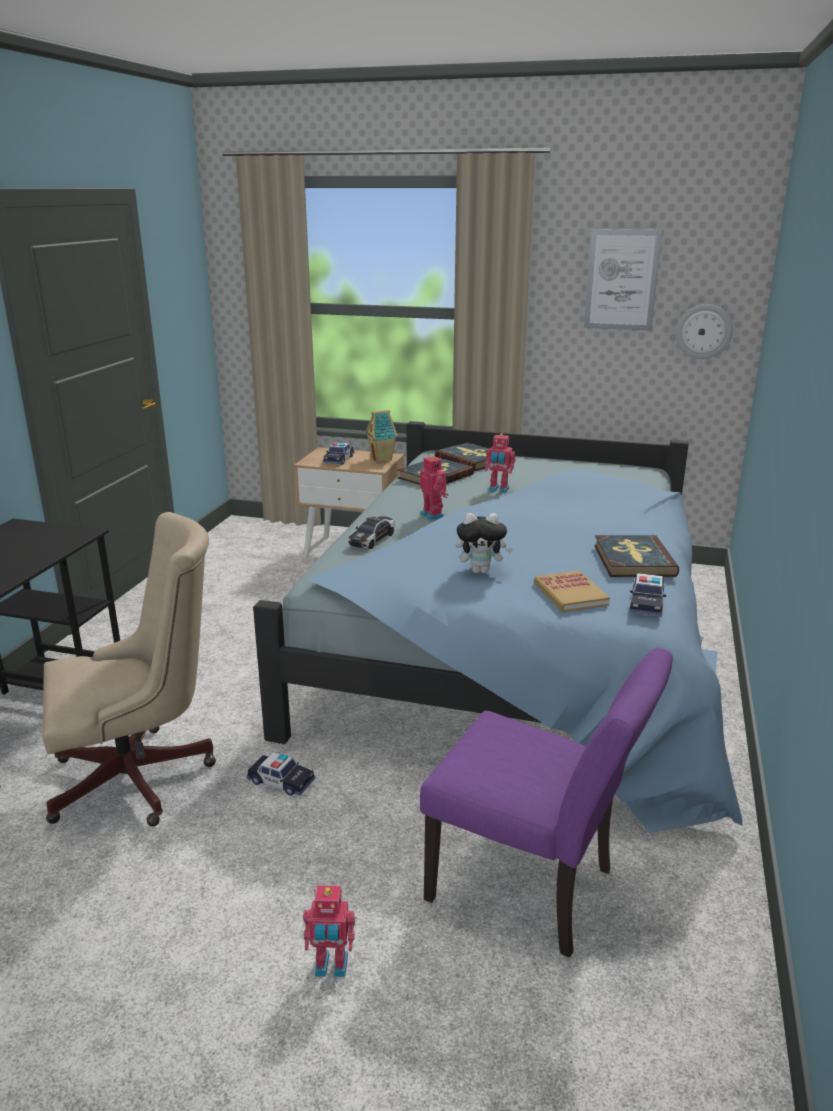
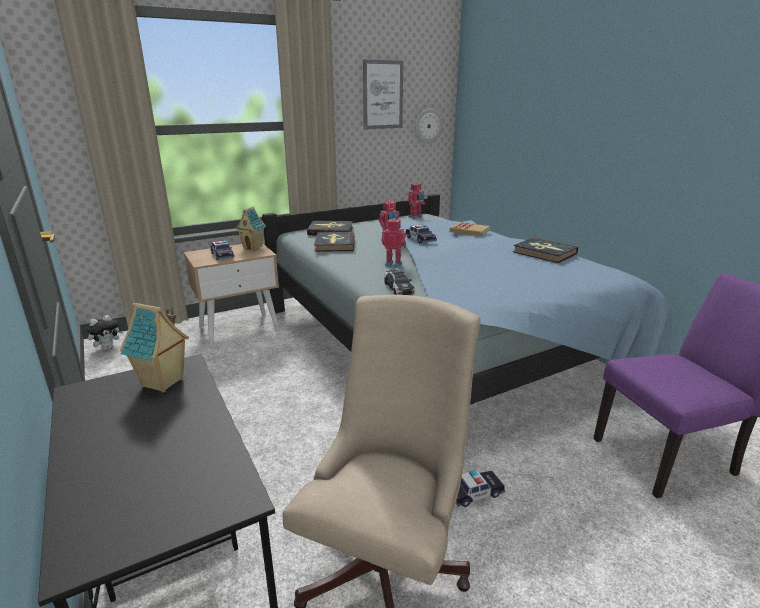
camera: 45 degrees left, 0 degrees up
toy robot [303,885,355,977] -> toy robot moved to [408,182,425,219]
plush toy [456,513,513,573] -> plush toy moved to [87,315,123,350]
book [534,571,610,612] -> book moved to [449,222,490,236]
toy car [629,573,666,617] -> toy car moved to [406,225,437,243]
none -> toy house [120,303,189,393]

